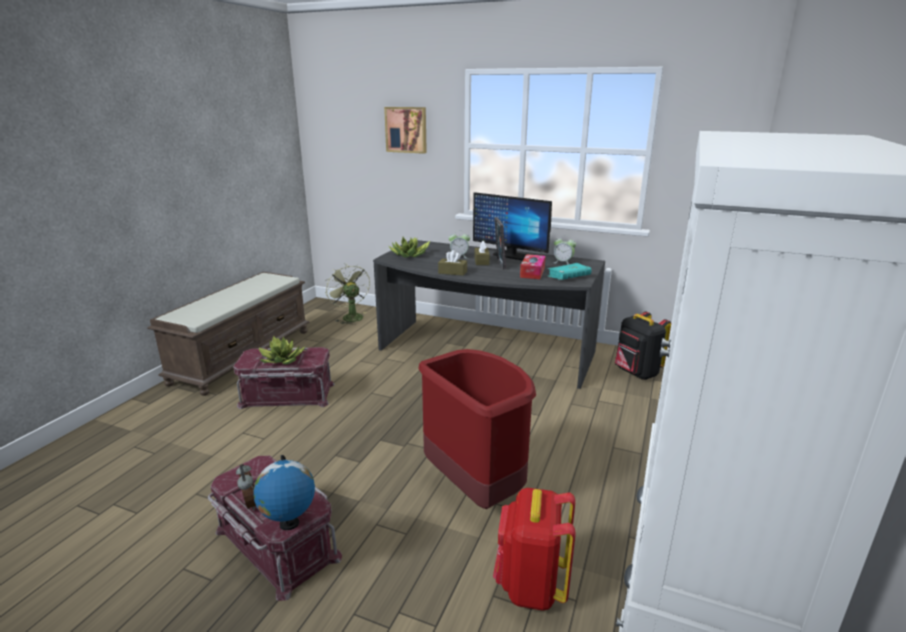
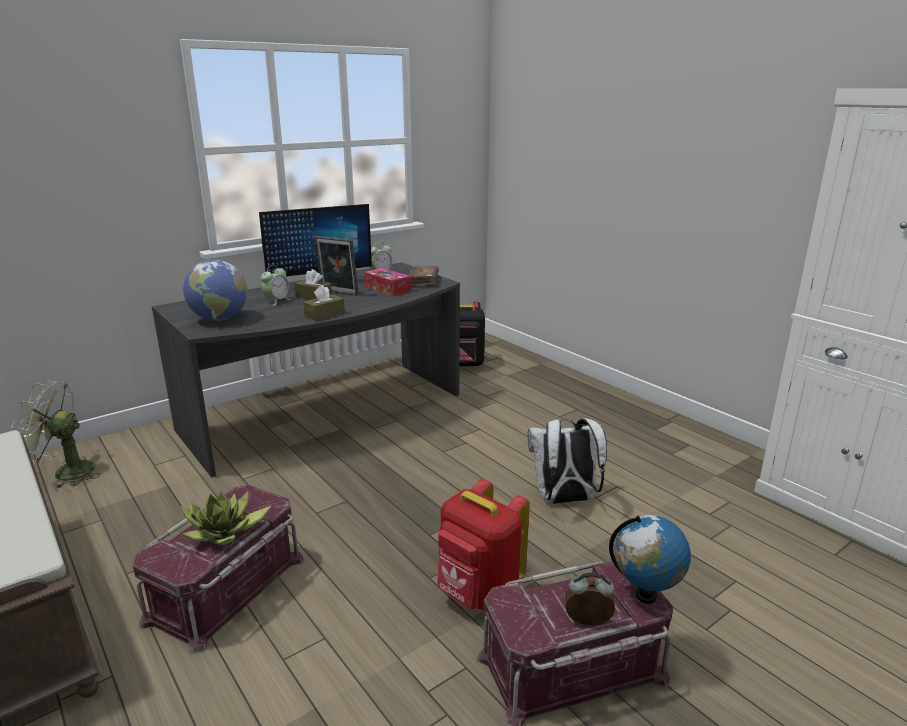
camera: 60 degrees left, 0 degrees up
picture [384,107,427,154] -> none
potted plant [389,237,431,258] -> globe [183,260,248,321]
red trash can [418,349,536,509] -> white backpack [528,418,607,504]
red backpack [493,488,576,611] -> red backpack moved to [437,479,530,611]
turquoise book [547,263,591,280] -> brown book [409,266,439,287]

